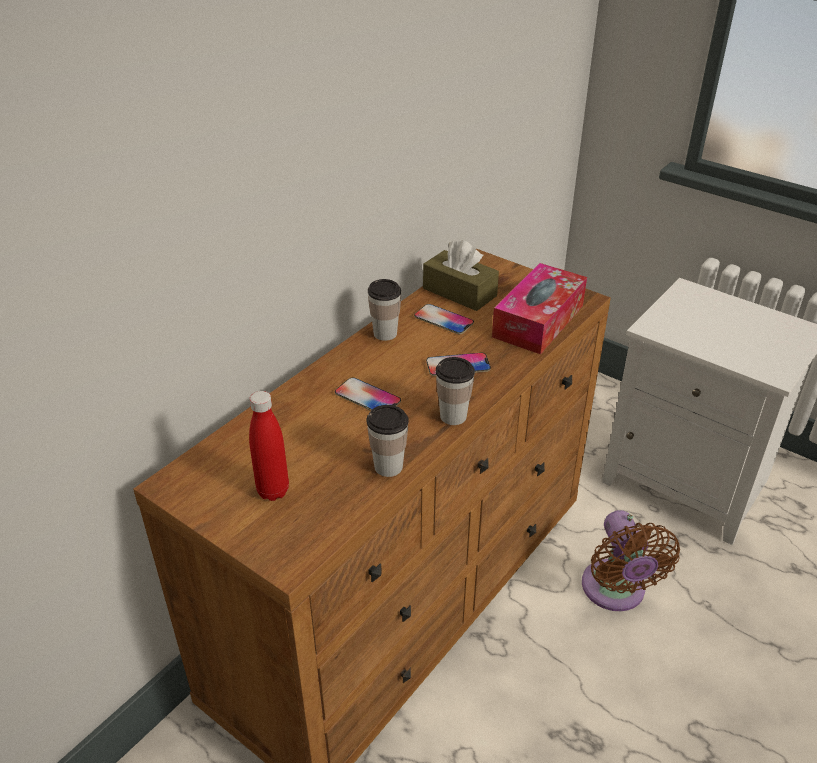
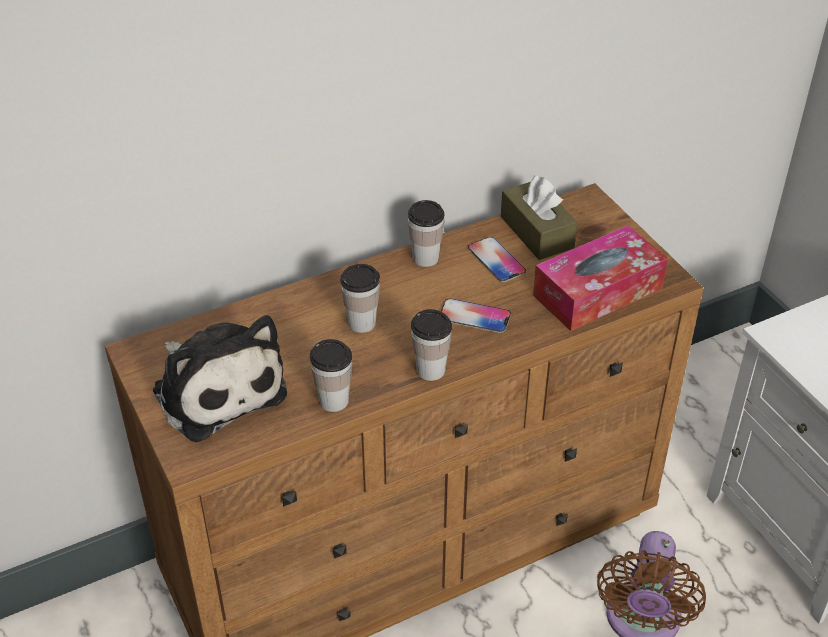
camera: 25 degrees right, 5 degrees up
red bottle [249,391,289,501] -> plush toy [153,315,287,443]
phone [335,377,401,411] -> cup [340,264,380,333]

